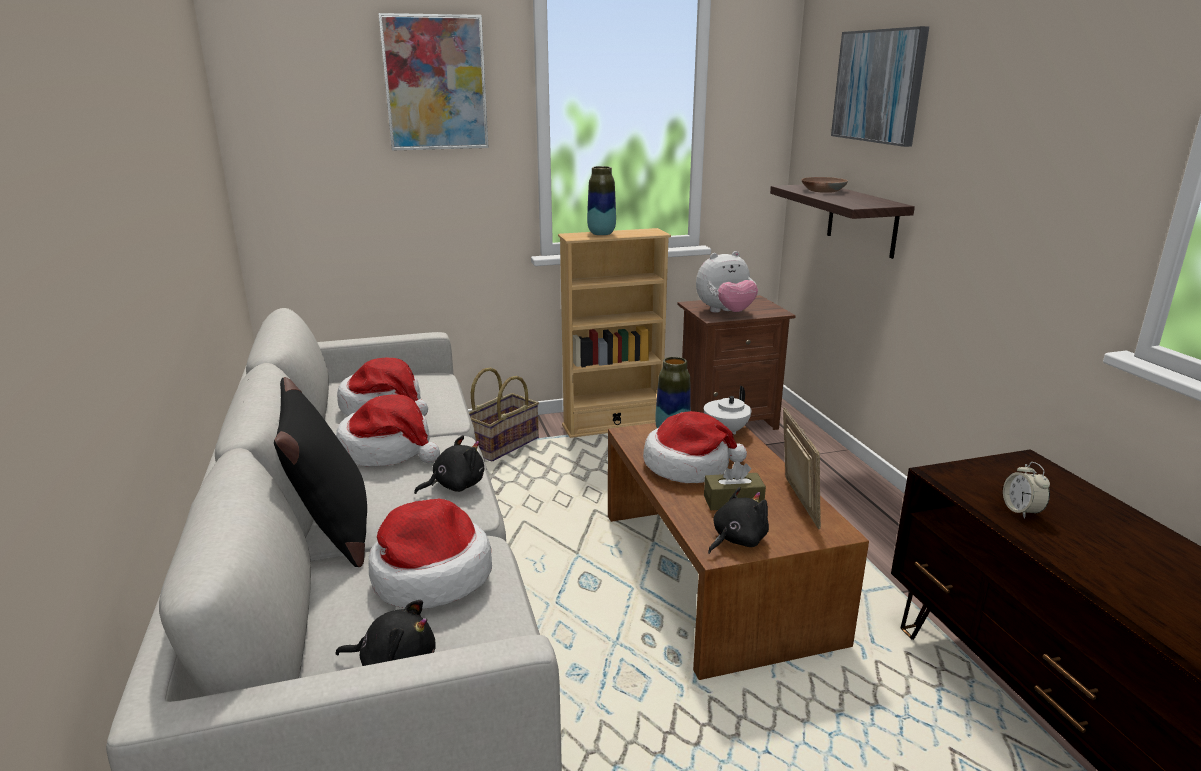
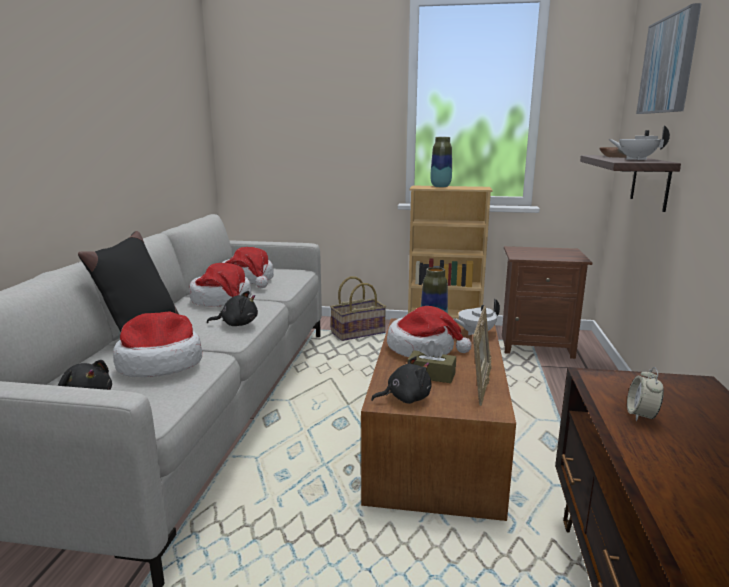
camera: 25 degrees right, 5 degrees down
picture [378,13,489,151] -> none
plush toy [696,251,758,313] -> none
none -> white teapot [608,125,670,160]

